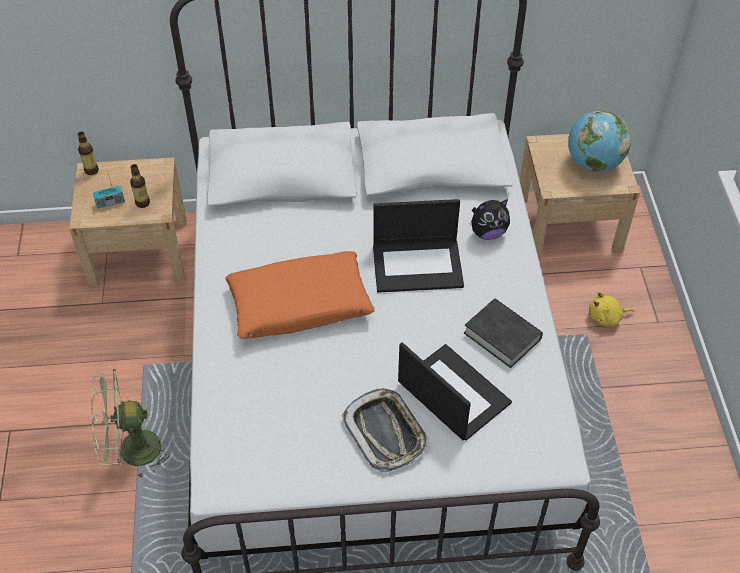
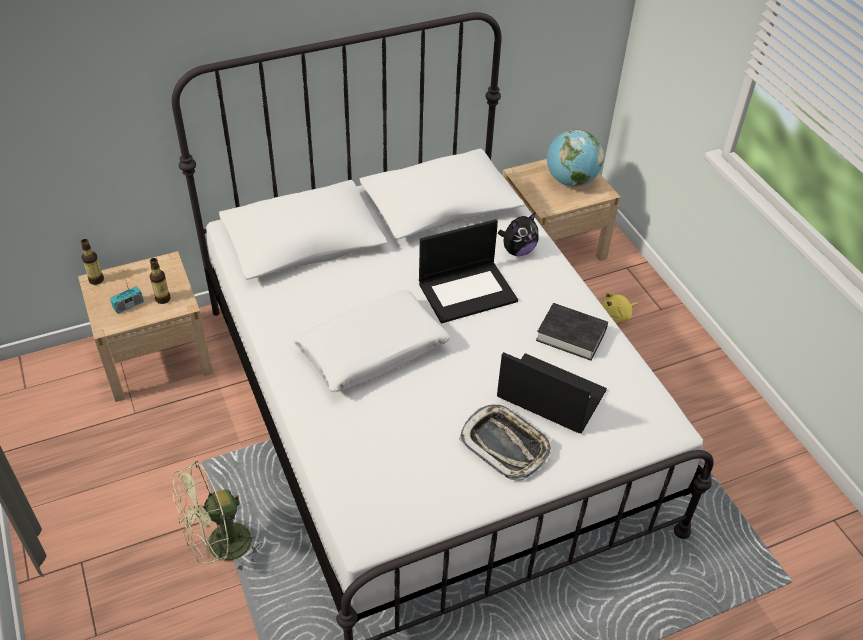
camera: 20 degrees left, 5 degrees down
orange pillow [226,251,375,339] -> white pillow [293,290,451,392]

